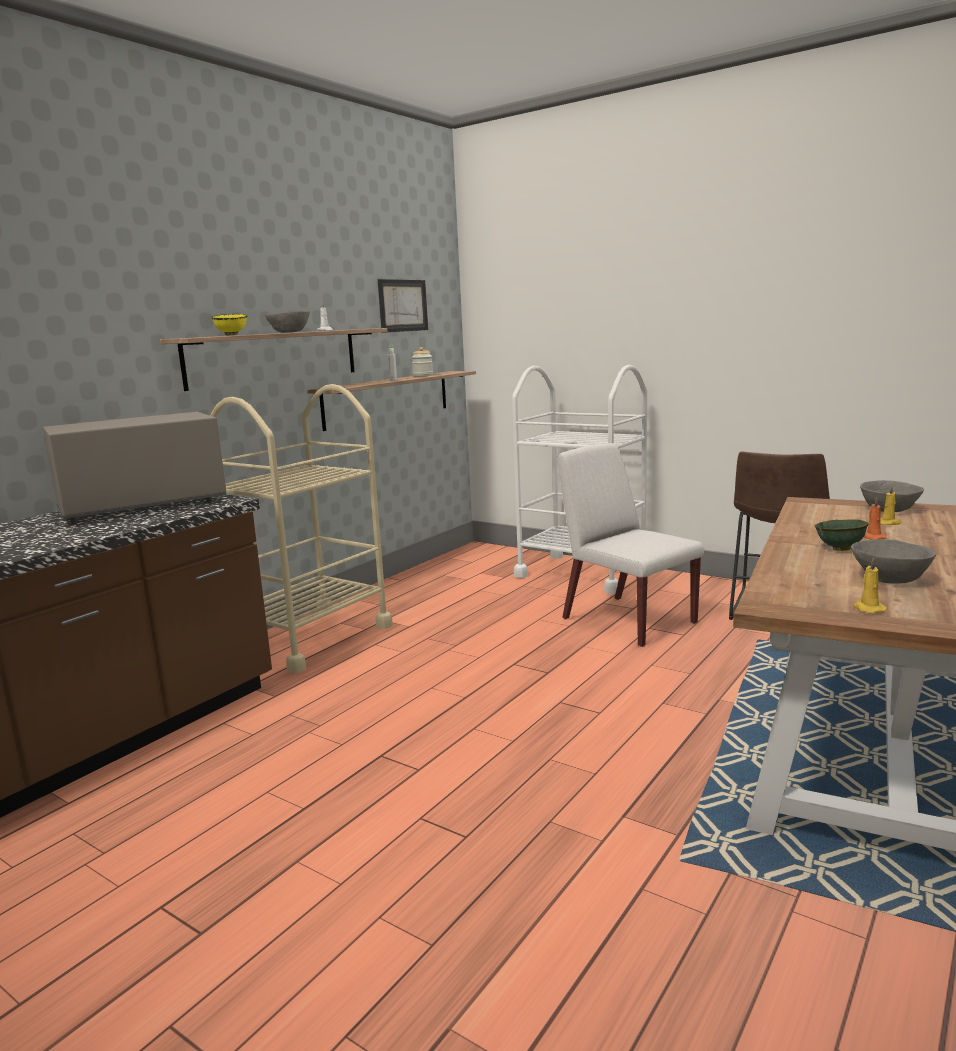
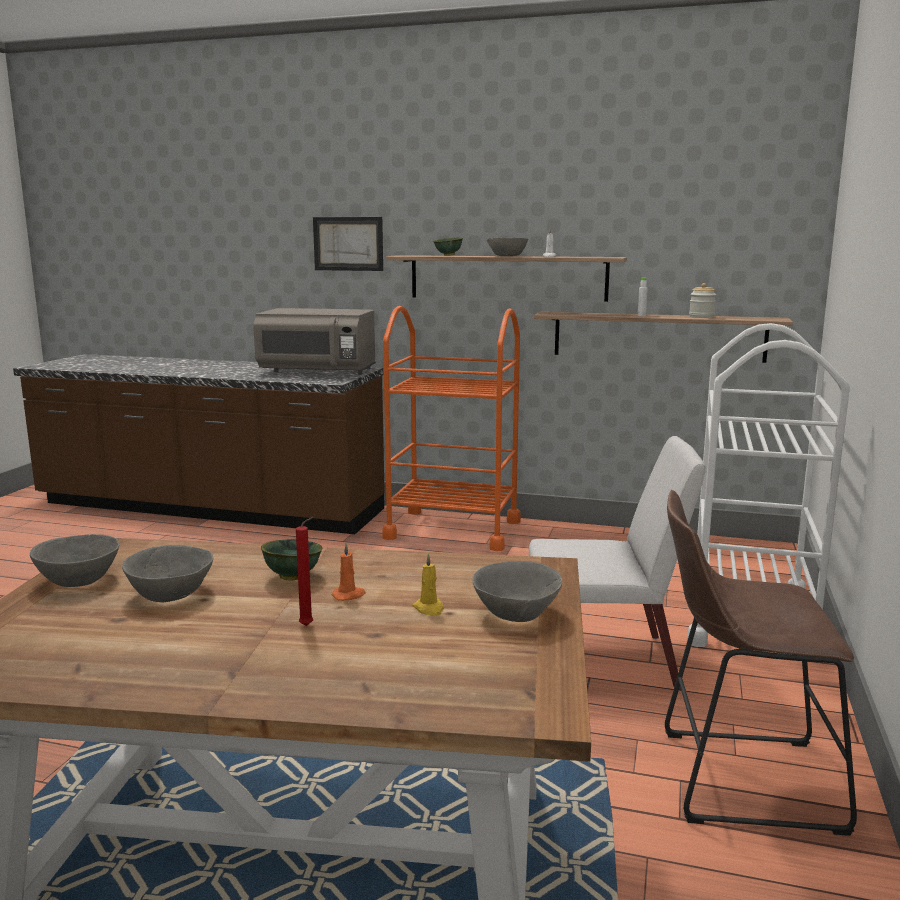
camera: 70 degrees right, 0 degrees up
grey microwave [43,412,226,524] -> grey microwave turned 150 degrees clockwise [253,308,376,374]
beige cart [210,384,393,673] -> orange cart [382,306,521,551]
yellow bowl [211,314,248,335] -> green bowl [433,238,463,256]
picture [378,279,428,333] -> picture moved to [313,217,383,271]
white chair [557,443,704,647] -> white chair turned 60 degrees clockwise [529,436,706,691]
yellow candle [853,557,887,614] -> grey bowl [30,534,119,587]
none -> red candle [296,517,314,626]

